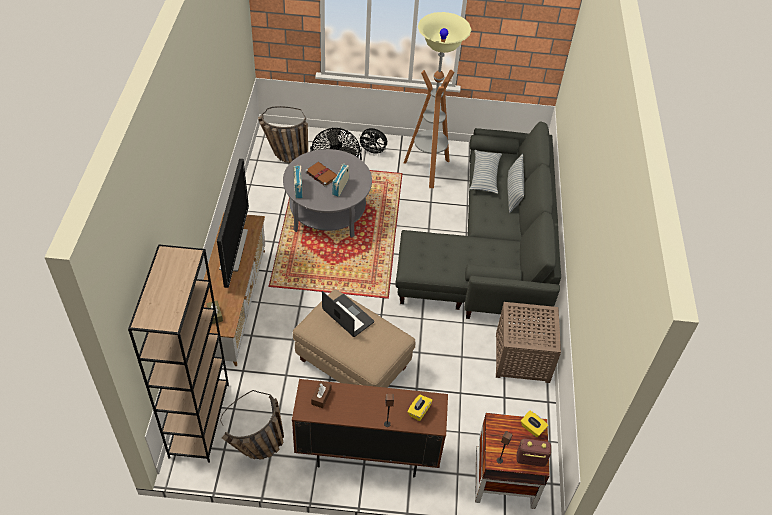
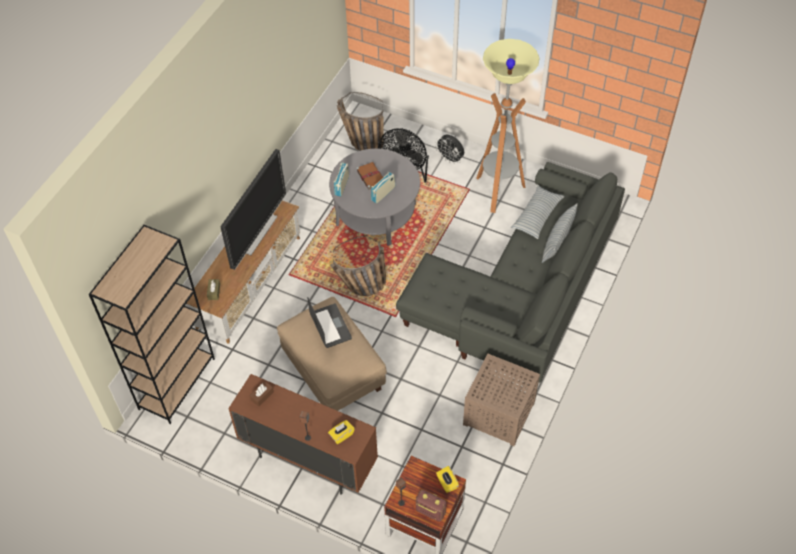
camera: 25 degrees right, 5 degrees up
basket [220,390,284,460] -> basket moved to [330,235,386,296]

